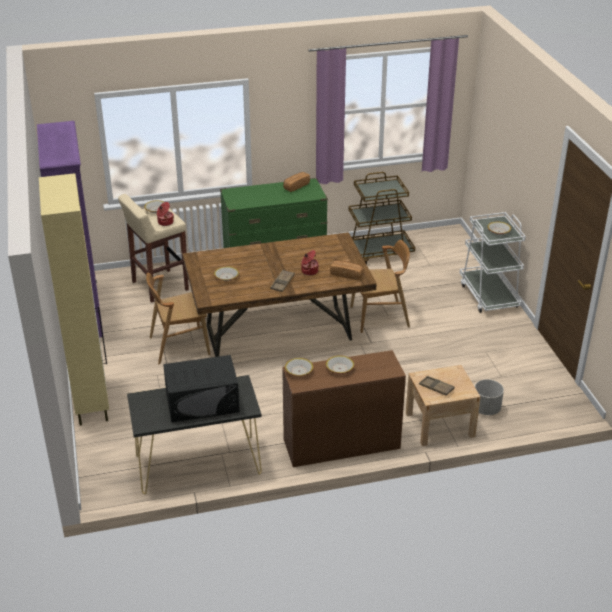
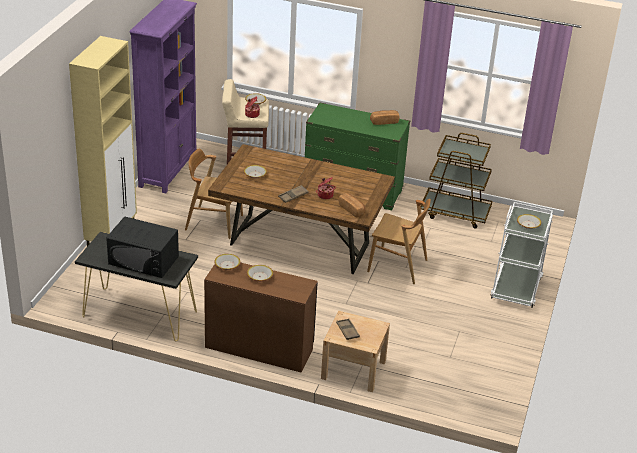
camera: 30 degrees right, 0 degrees up
grey planter [475,379,504,415] -> none

